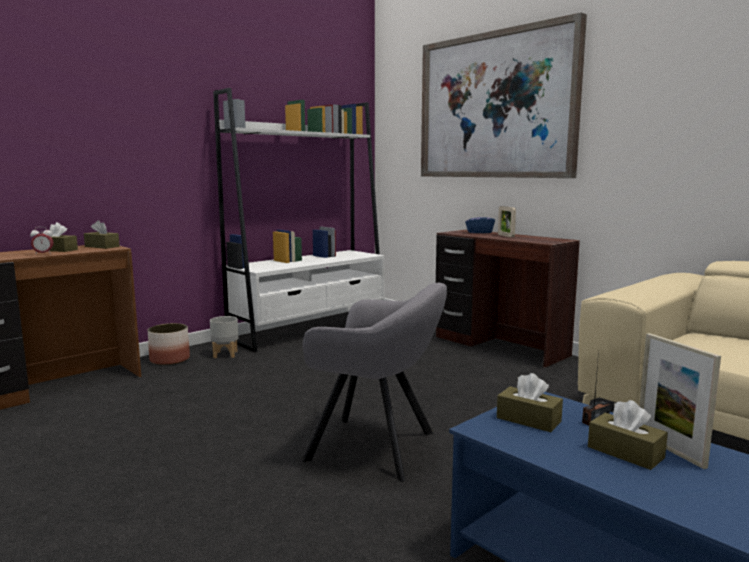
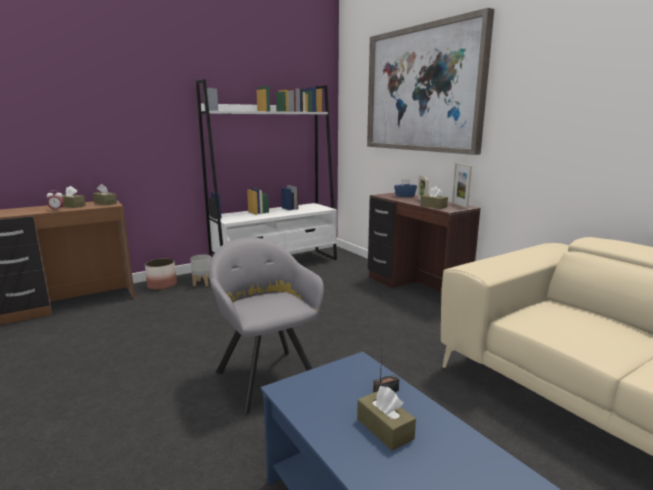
camera: 10 degrees right, 5 degrees up
grey armchair [302,283,447,482] -> grey armchair turned 150 degrees counterclockwise [209,237,324,415]
brown tissue box [497,373,563,432] -> brown tissue box moved to [420,186,448,209]
picture frame [639,333,721,469] -> picture frame moved to [452,163,472,208]

